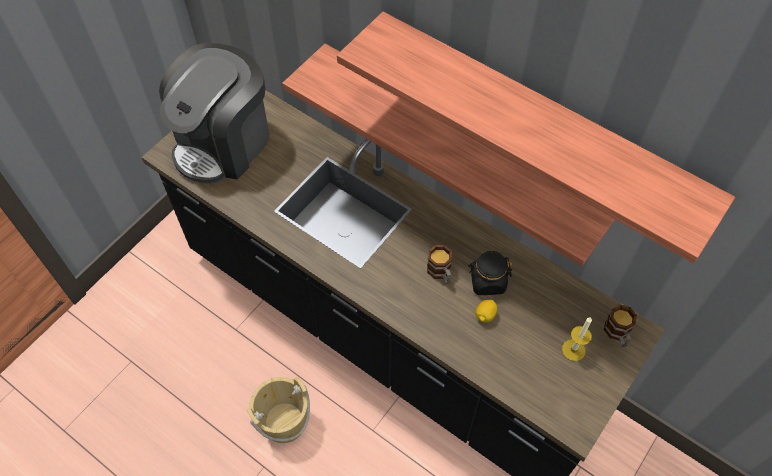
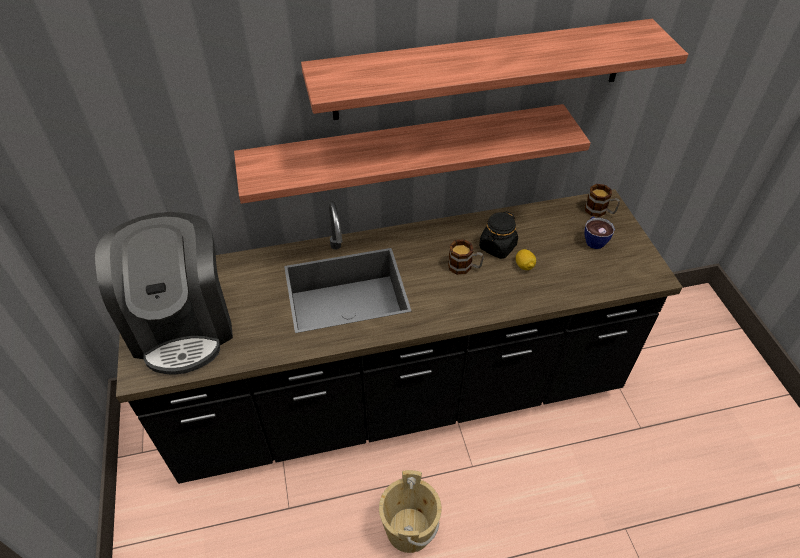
camera: 50 degrees left, 10 degrees down
candle [562,317,592,361] -> cup [584,216,615,249]

